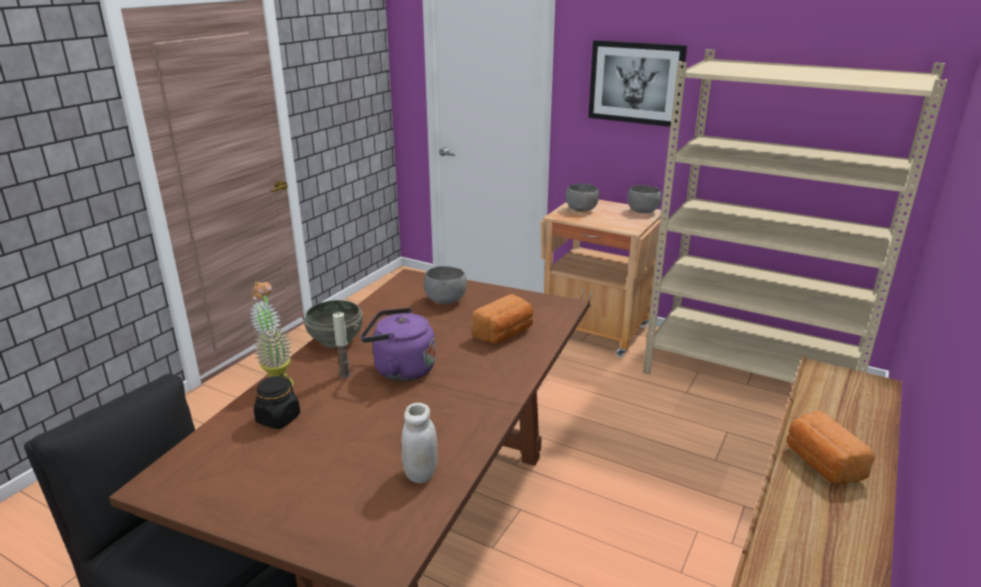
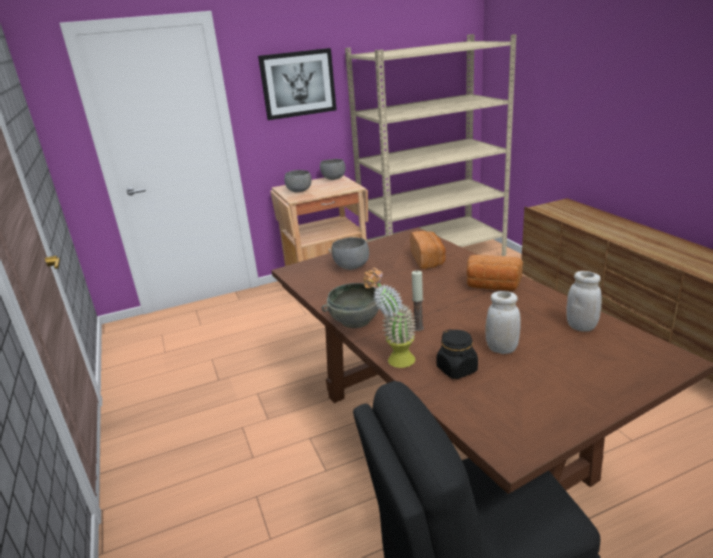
camera: 50 degrees left, 0 degrees up
purple kettle [361,308,436,381] -> none
bread [786,411,875,484] -> bread moved to [466,255,523,291]
none -> white jar [486,291,521,354]

